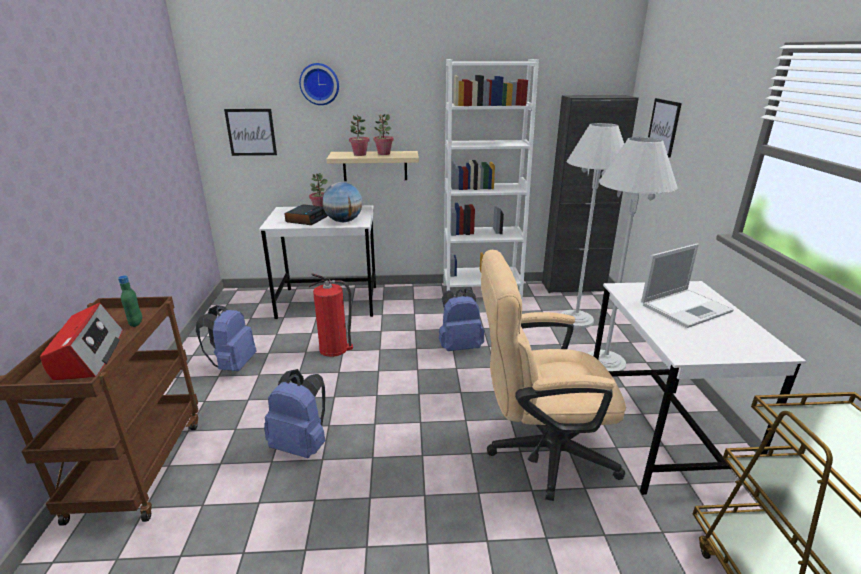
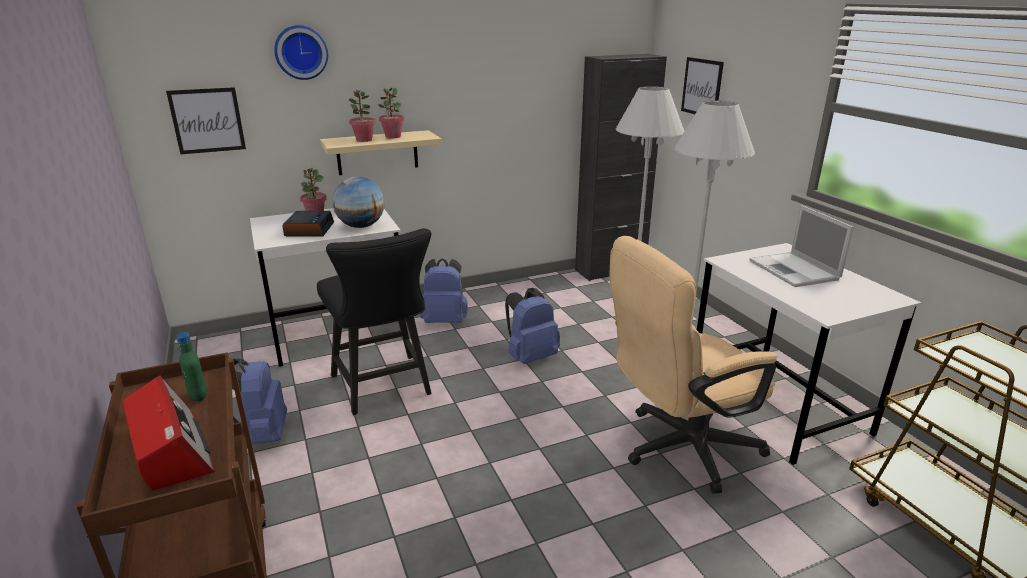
camera: 20 degrees left, 0 degrees up
blue backpack [264,369,325,458] -> blue backpack moved to [420,258,468,323]
fire extinguisher [309,274,353,357] -> black chair [317,228,432,415]
white bookcase [443,59,539,300] -> none
laptop [641,244,734,328] -> laptop turned 120 degrees clockwise [749,205,854,287]

